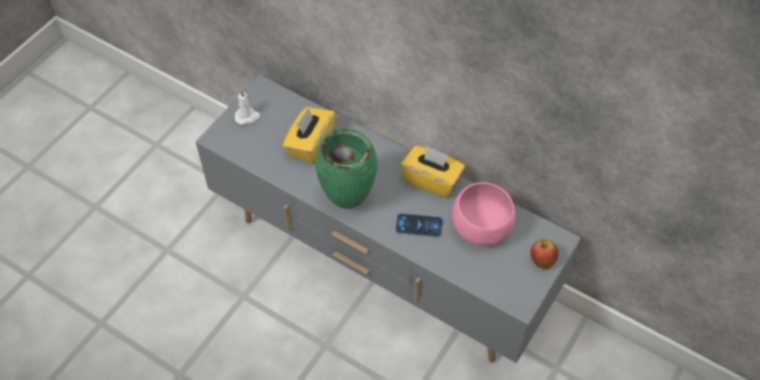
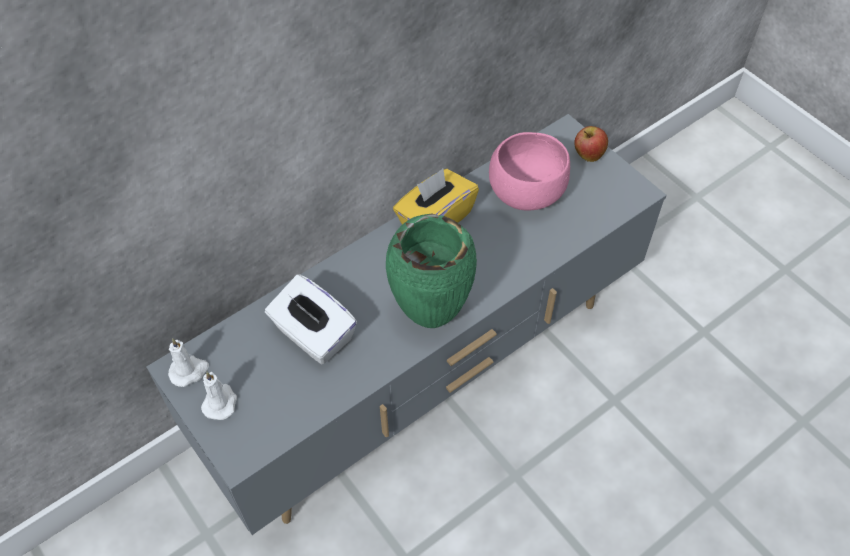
camera: 70 degrees left, 0 degrees up
yellow tissue box [282,107,336,164] -> white tissue box [265,274,357,365]
phone [396,213,443,237] -> none
none -> white candle [168,338,209,387]

